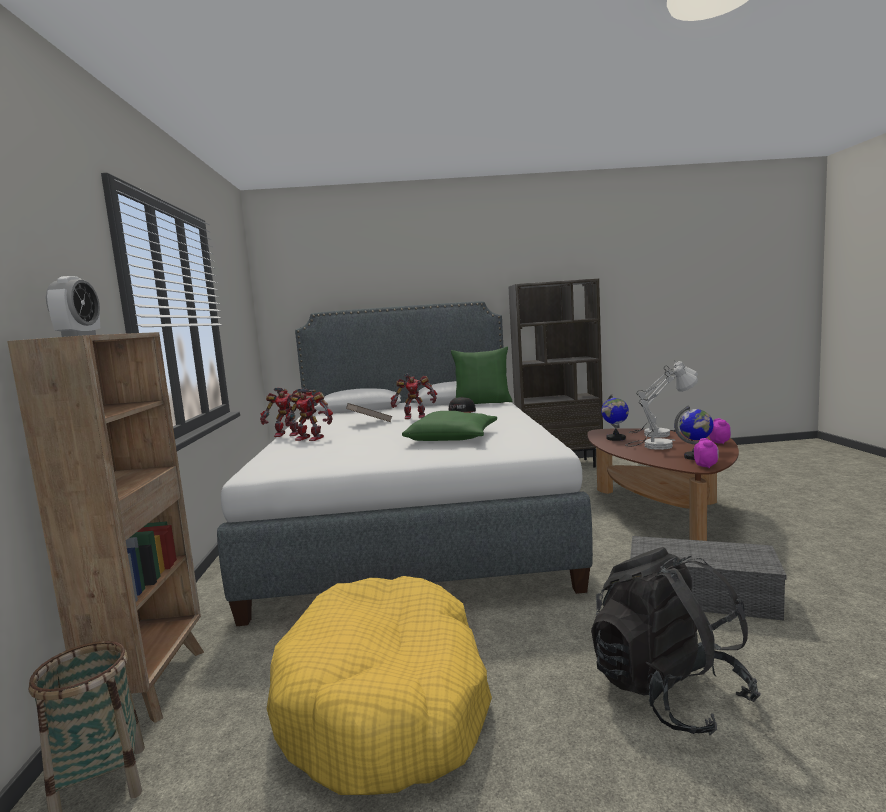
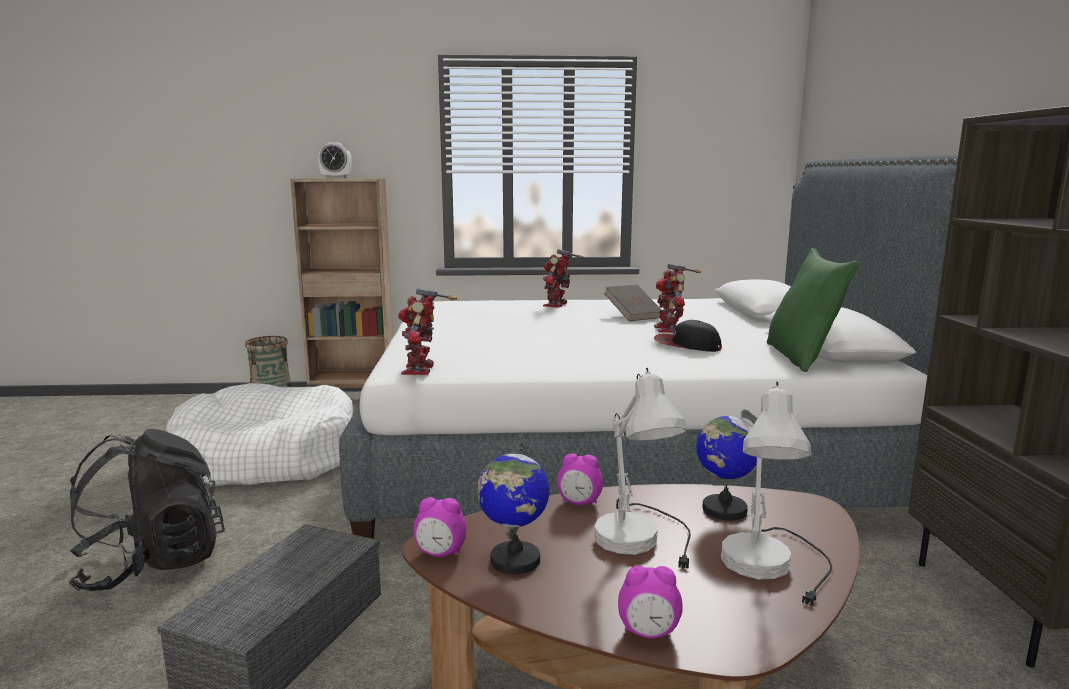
camera: 90 degrees right, 5 degrees up
toy robot [260,387,309,437] -> toy robot moved to [398,288,457,375]
yellow dog bed [267,576,492,795] -> white dog bed [166,383,353,486]
green pillow [402,411,497,441] -> none
none -> alarm clock [557,453,603,505]

